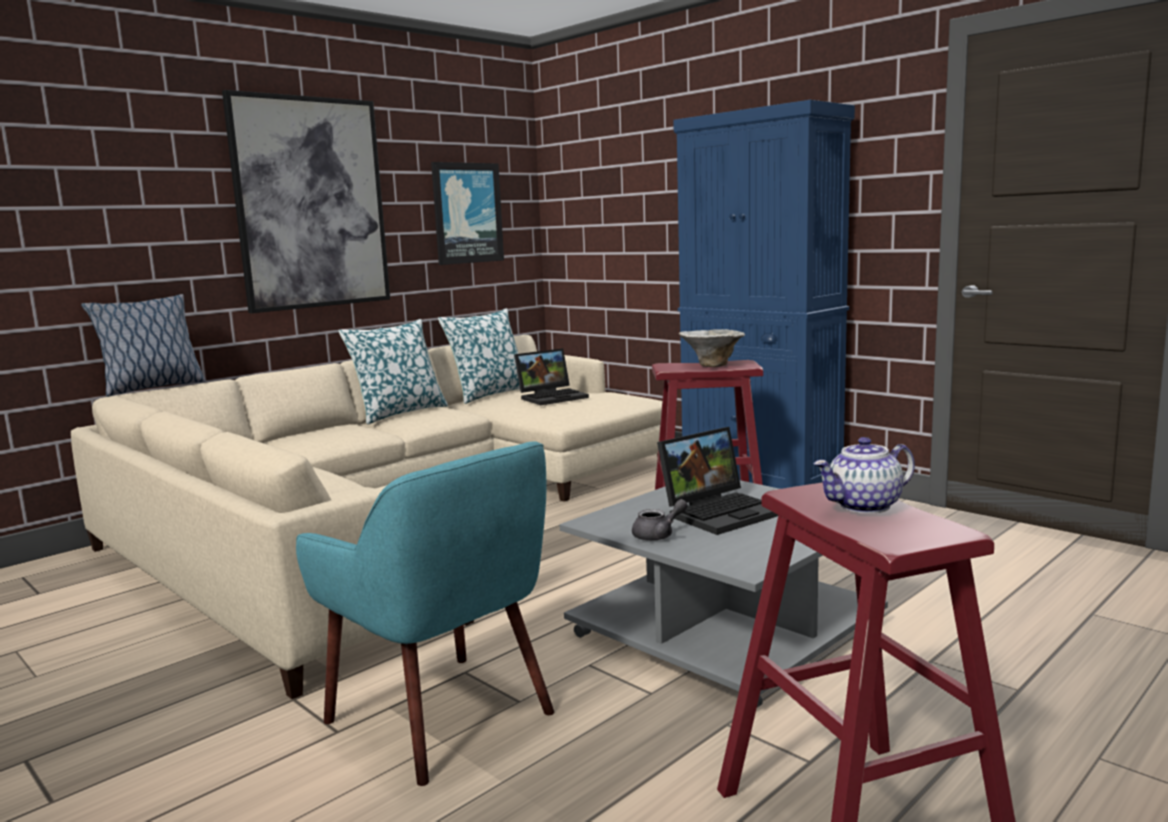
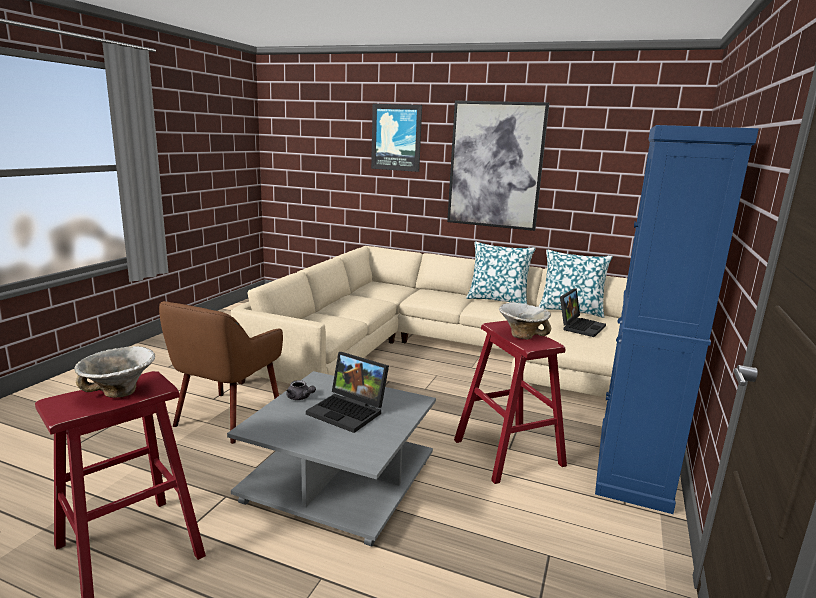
camera: 65 degrees right, 5 degrees up
pillow [81,294,206,397] -> none
turquoise armchair [296,441,554,786] -> brown armchair [159,301,283,444]
picture [431,162,504,265] -> picture moved to [371,104,422,172]
laptop [514,348,589,405] -> laptop turned 90 degrees counterclockwise [560,288,606,337]
teapot [814,437,915,514] -> bowl [74,346,155,398]

